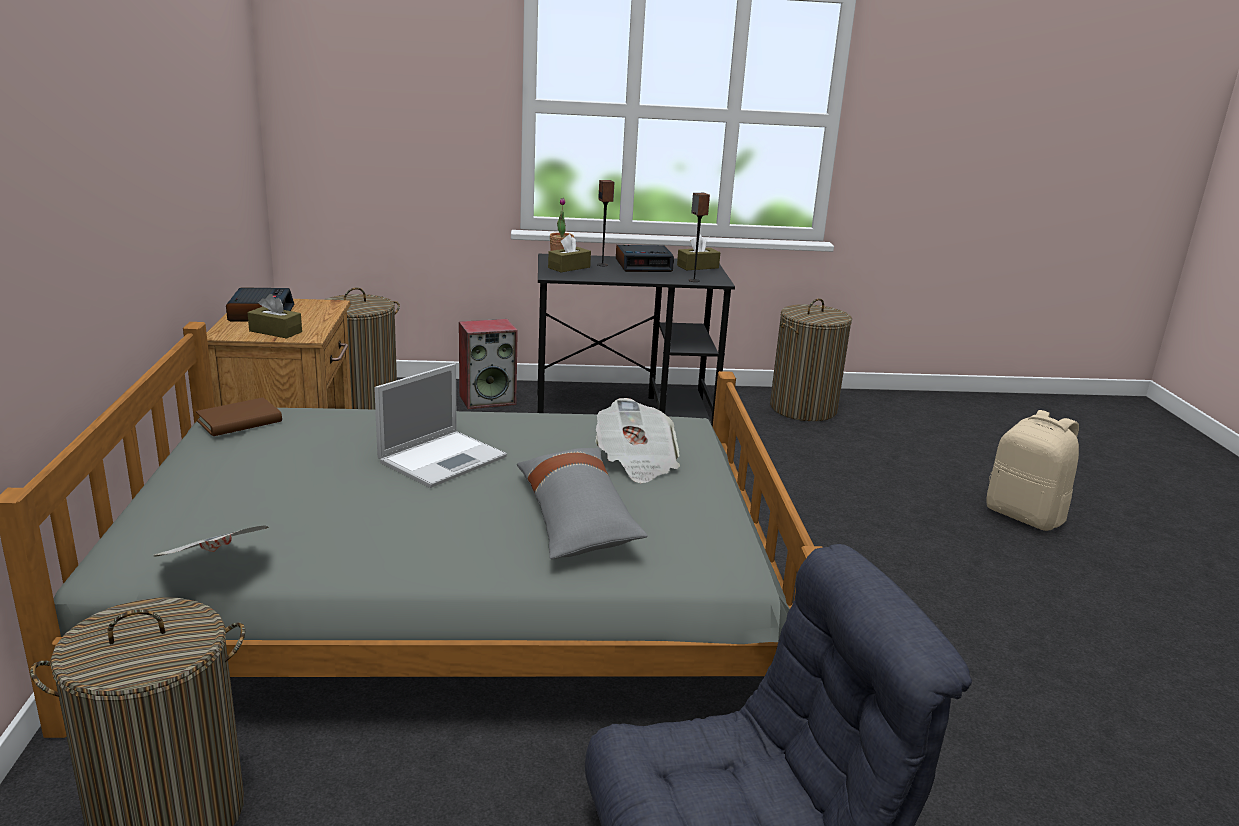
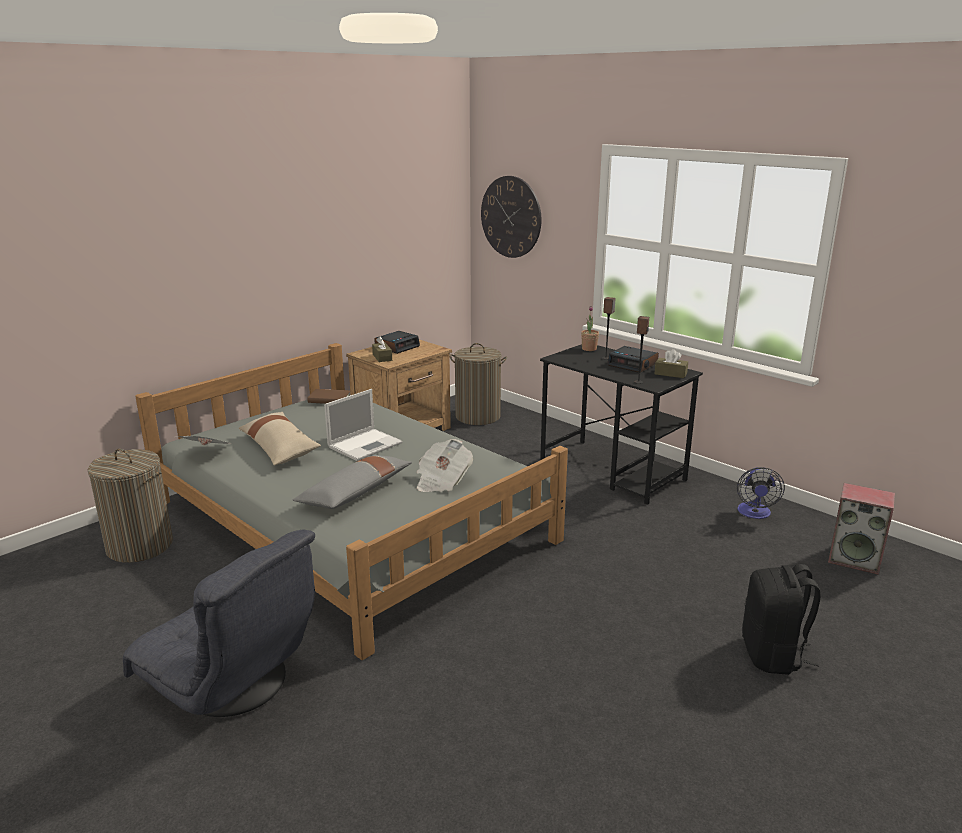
camera: 50 degrees right, 0 degrees up
laptop [374,363,507,488] -> laptop turned 45 degrees counterclockwise [324,389,403,461]
speaker [459,319,518,409] -> speaker moved to [828,483,895,575]
brown tissue box [548,234,591,272] -> none
laundry basket [770,298,852,421] -> fan [737,467,785,519]
beige backpack [986,410,1079,531] -> black backpack [742,564,821,675]
none -> beige pillow [239,412,321,465]
none -> wall clock [481,176,542,258]

